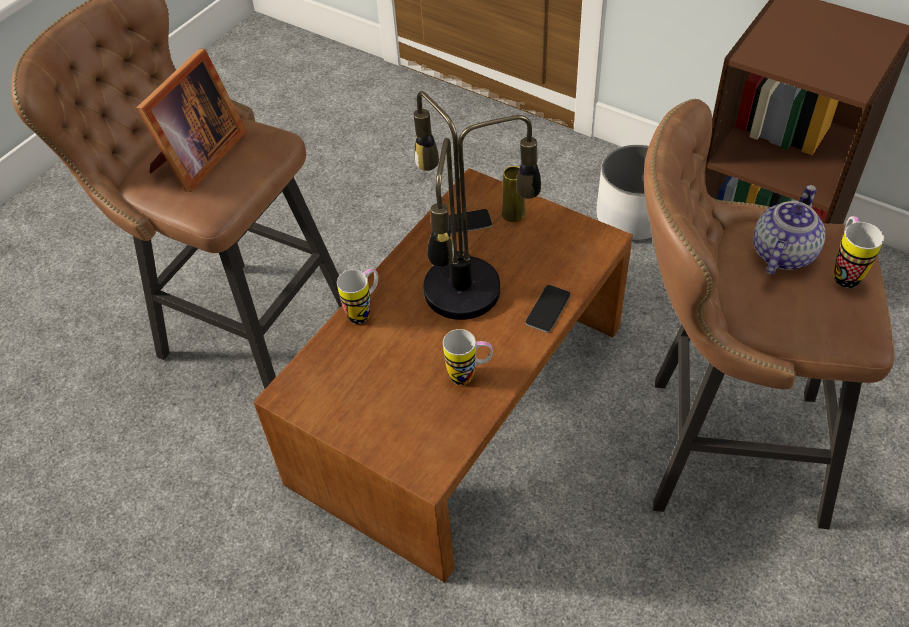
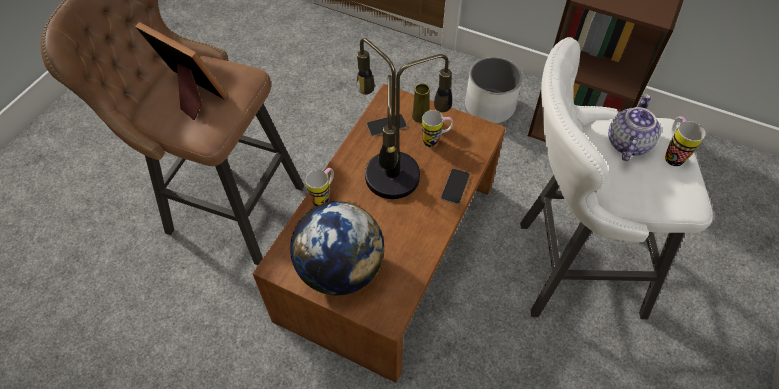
camera: 10 degrees left, 5 degrees up
picture frame [136,49,247,192] -> picture frame turned 75 degrees counterclockwise [135,22,228,120]
mug [443,329,493,385] -> mug moved to [422,110,453,147]
brown stool [644,99,894,529] -> white stool [520,37,713,319]
none -> globe [290,201,384,295]

